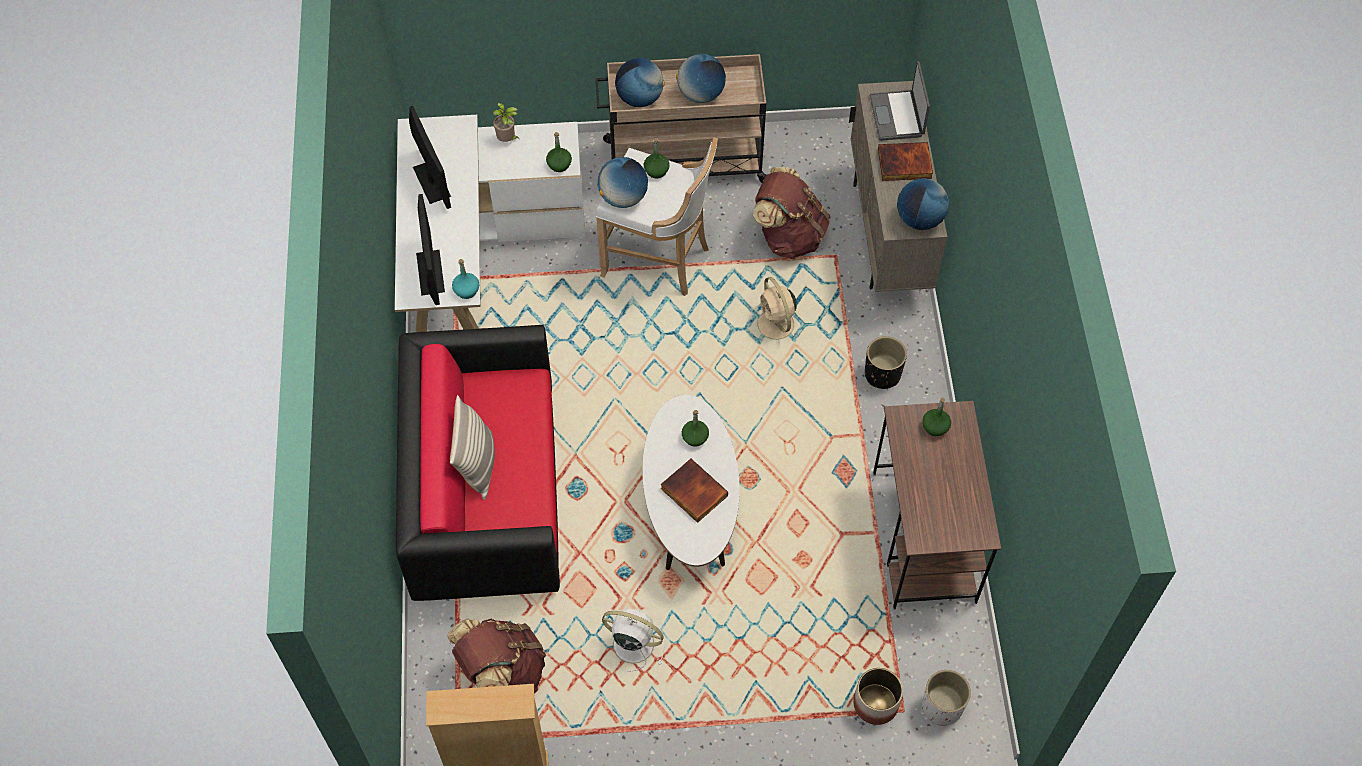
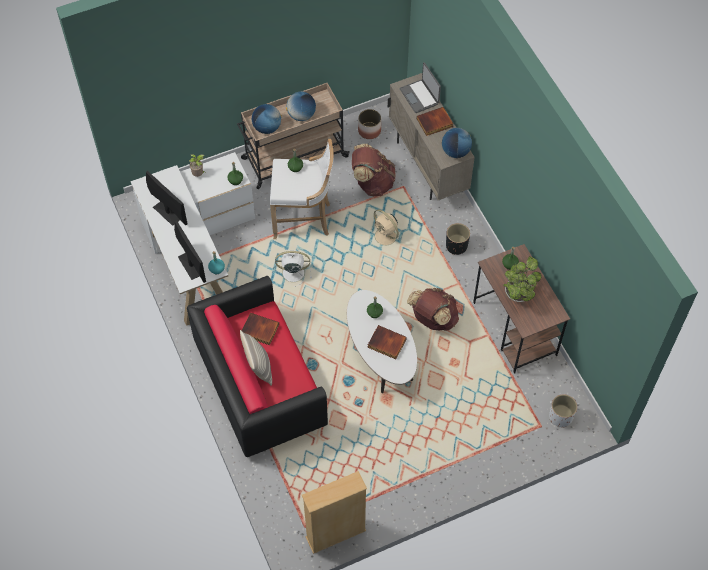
camera: 20 degrees left, 0 degrees up
brown backpack [447,618,546,694] -> brown backpack moved to [407,288,459,331]
globe [597,157,648,208] -> none
white fan [602,609,665,672] -> white fan moved to [275,250,312,287]
planter [853,668,903,725] -> planter moved to [358,109,381,139]
none -> book [242,313,279,345]
none -> potted plant [503,256,542,302]

